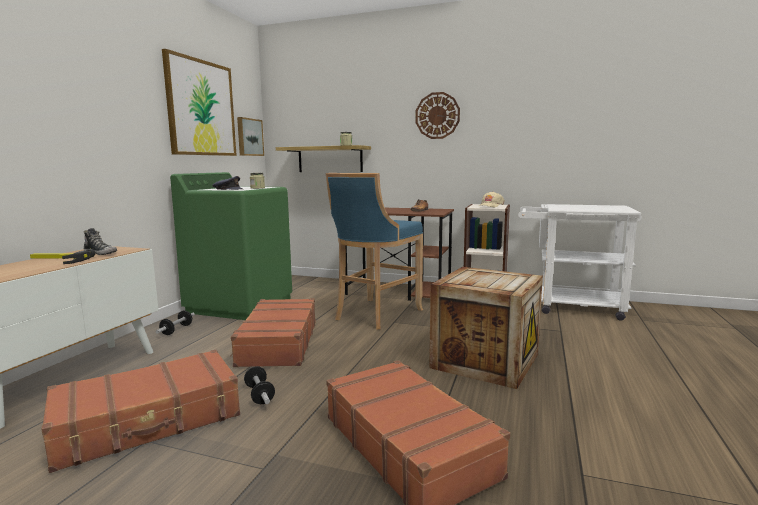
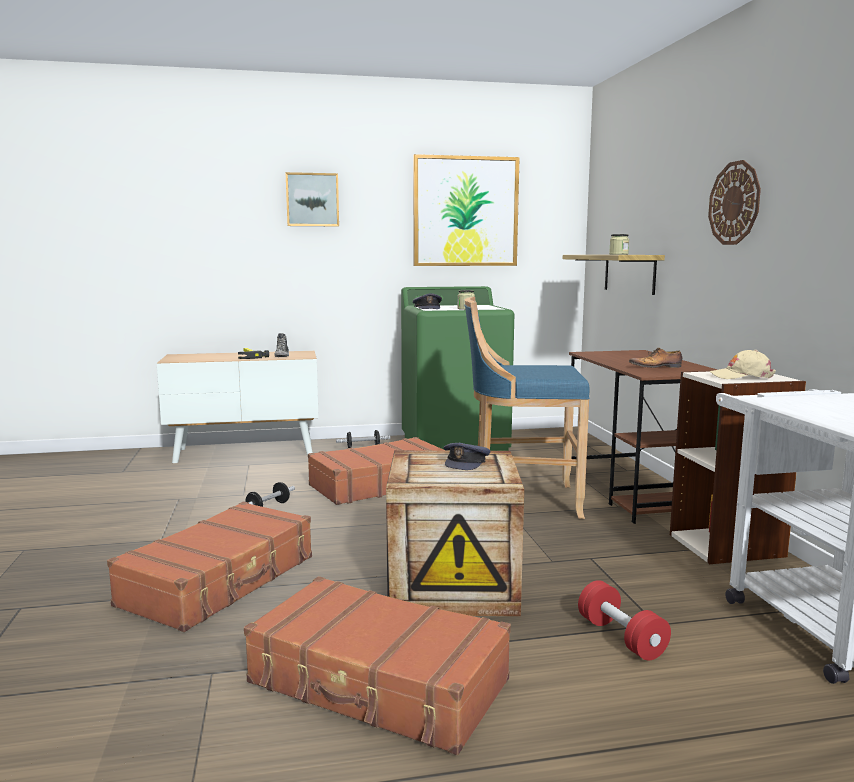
camera: 60 degrees right, 0 degrees up
brown suitcase [41,349,240,473] -> brown suitcase moved to [244,576,511,755]
picture [237,117,264,156] -> picture moved to [286,172,339,226]
none -> grey cap [443,443,490,470]
none -> red dumbbell [578,580,671,660]

